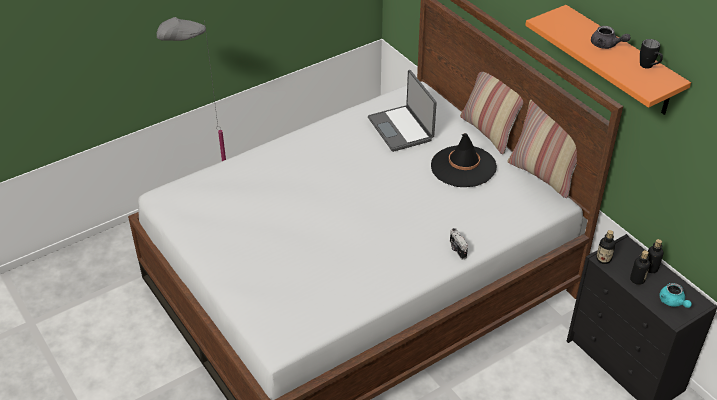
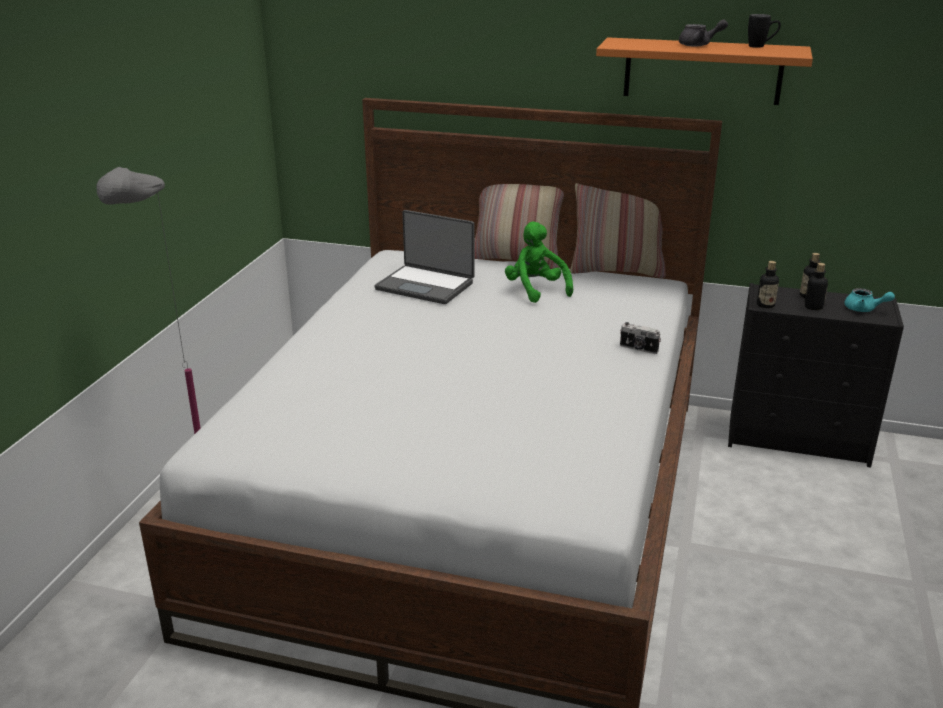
camera: 40 degrees left, 15 degrees down
black hat [431,133,497,187] -> green plush toy [505,221,573,303]

